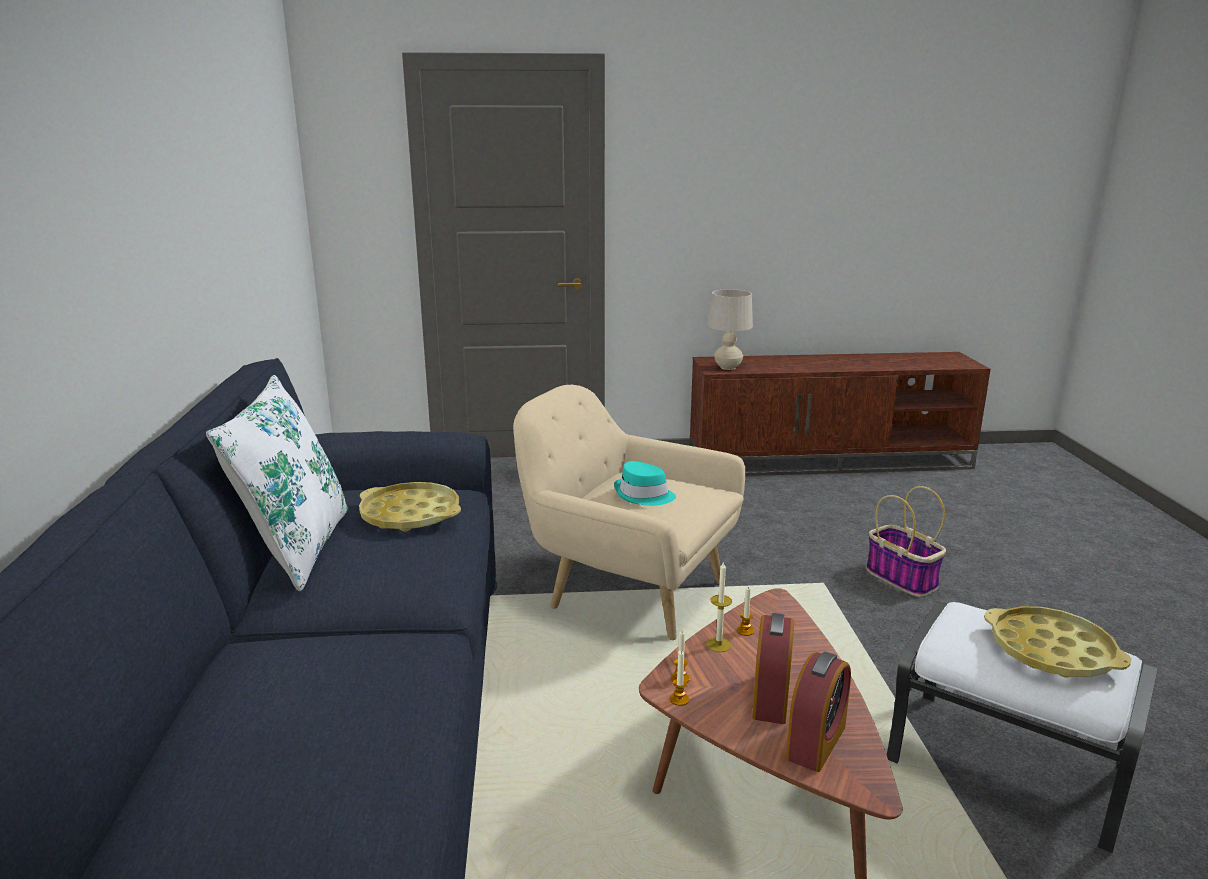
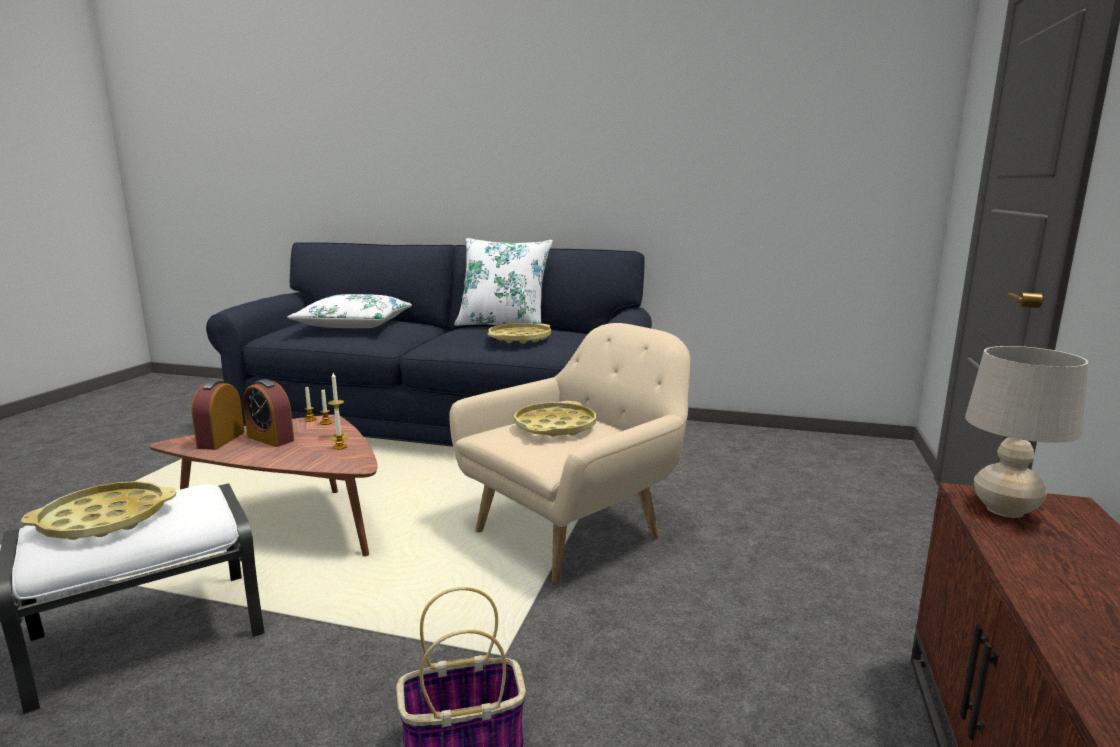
camera: 110 degrees right, 5 degrees down
turquoise hat [614,461,676,506] -> yellow tray [514,401,596,437]
alarm clock [786,652,851,772] -> alarm clock turned 45 degrees clockwise [191,380,245,450]
none -> white pillow [287,294,412,328]

